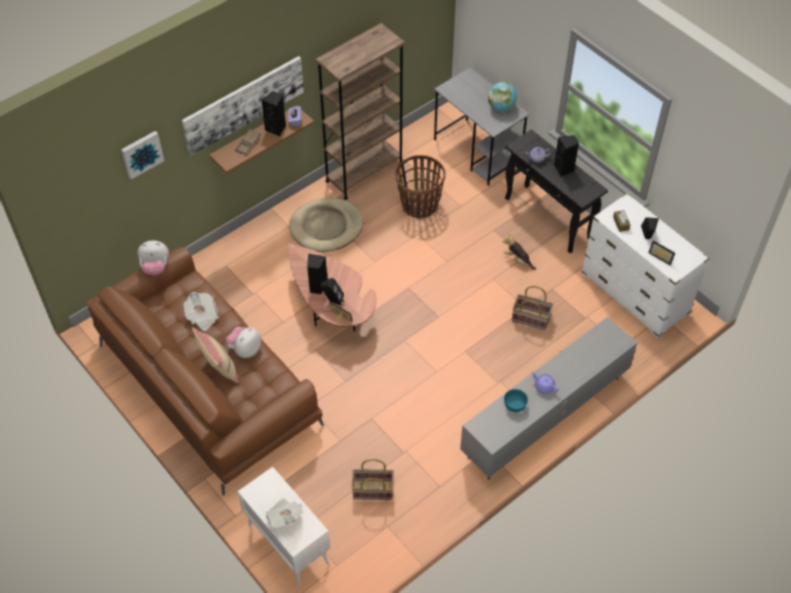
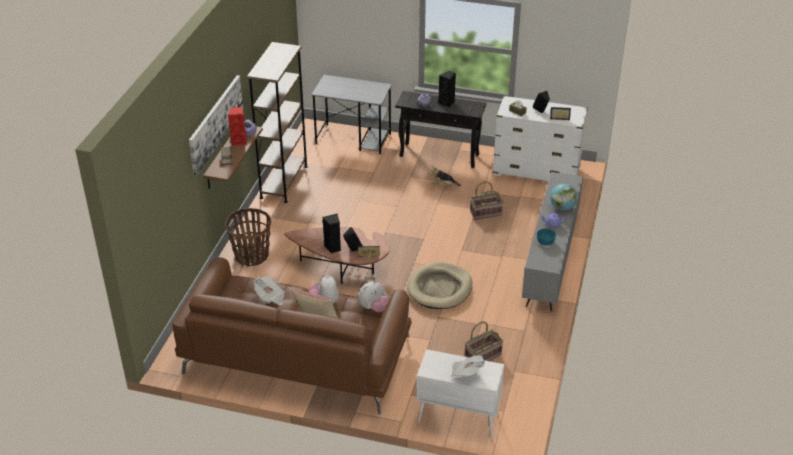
camera: 35 degrees left, 15 degrees down
picture [121,131,164,179] -> none
plush toy [137,240,169,275] -> plush toy moved to [358,281,389,312]
black speaker [261,91,286,136] -> red speaker [228,107,247,146]
beige dog bed [289,198,363,252] -> beige dog bed moved to [407,262,472,309]
basket [395,155,446,218] -> basket moved to [225,208,271,266]
globe [488,82,517,112] -> globe moved to [550,183,577,210]

